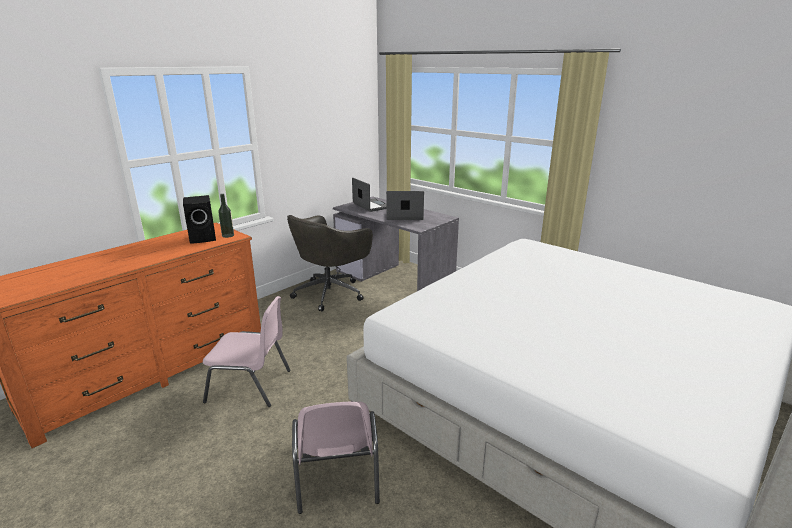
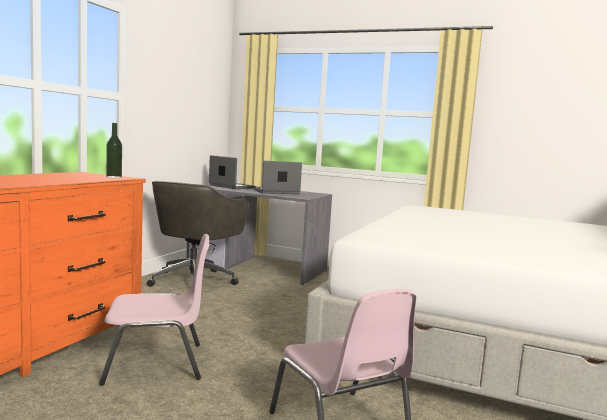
camera: 20 degrees left, 15 degrees down
black speaker [183,195,216,244] -> none

